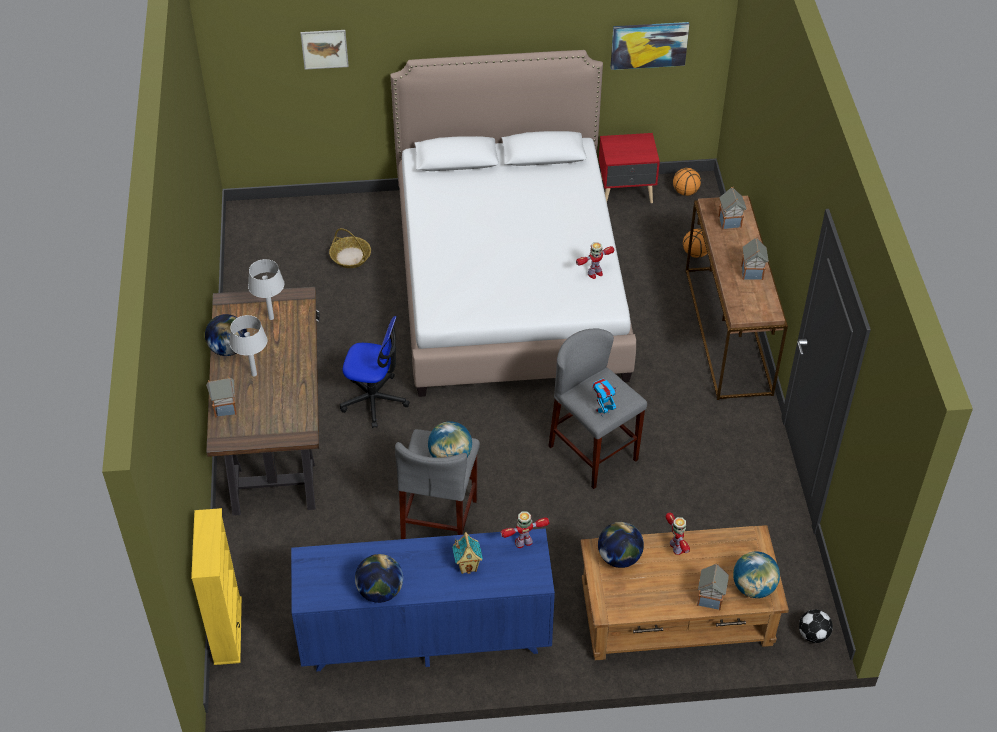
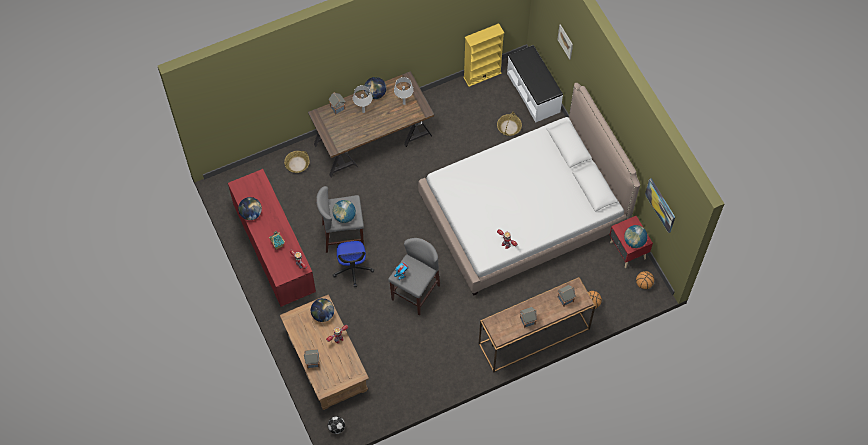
camera: 70 degrees right, 15 degrees up
yellow bookcase [191,508,242,665] -> yellow bookcase moved to [463,24,504,87]
blue dresser [291,528,555,672] -> red dresser [228,169,316,307]
office chair [340,316,410,428] -> office chair moved to [333,241,374,287]
globe [733,551,780,598] -> globe moved to [624,225,648,248]
none -> basket [284,151,310,173]
none -> white bench [507,45,563,123]

